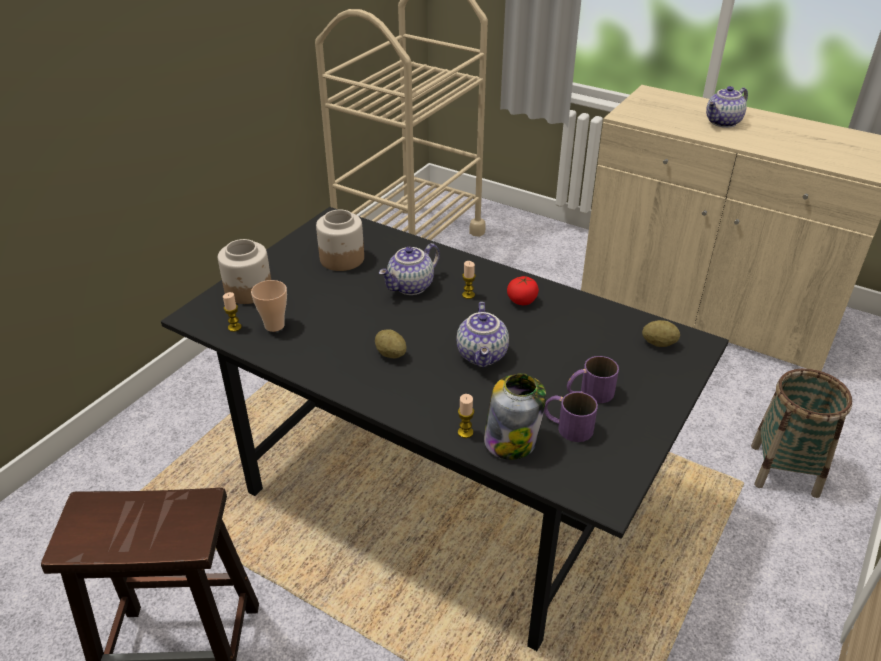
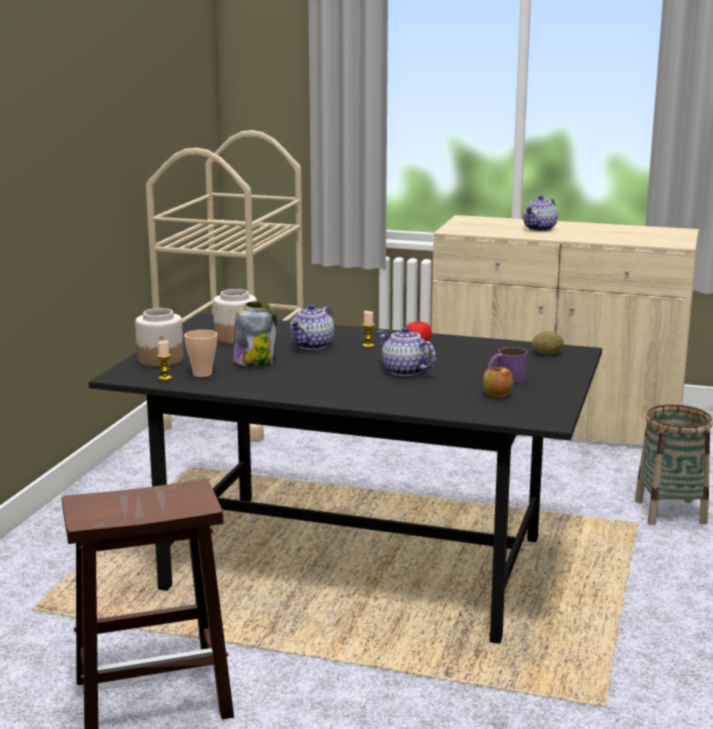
camera: 15 degrees left, 20 degrees down
potato [375,329,407,358] -> none
teapot [456,302,509,368] -> teapot turned 150 degrees clockwise [377,327,436,376]
candle [458,394,474,438] -> none
jar [484,373,546,460] -> jar moved to [233,302,277,367]
purple mug [544,392,598,442] -> apple [483,365,513,398]

